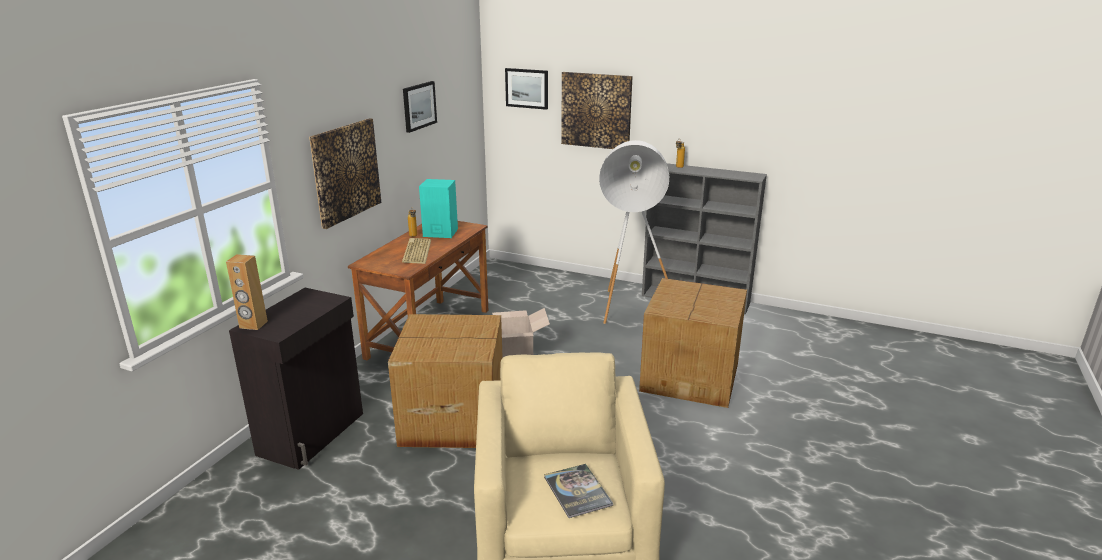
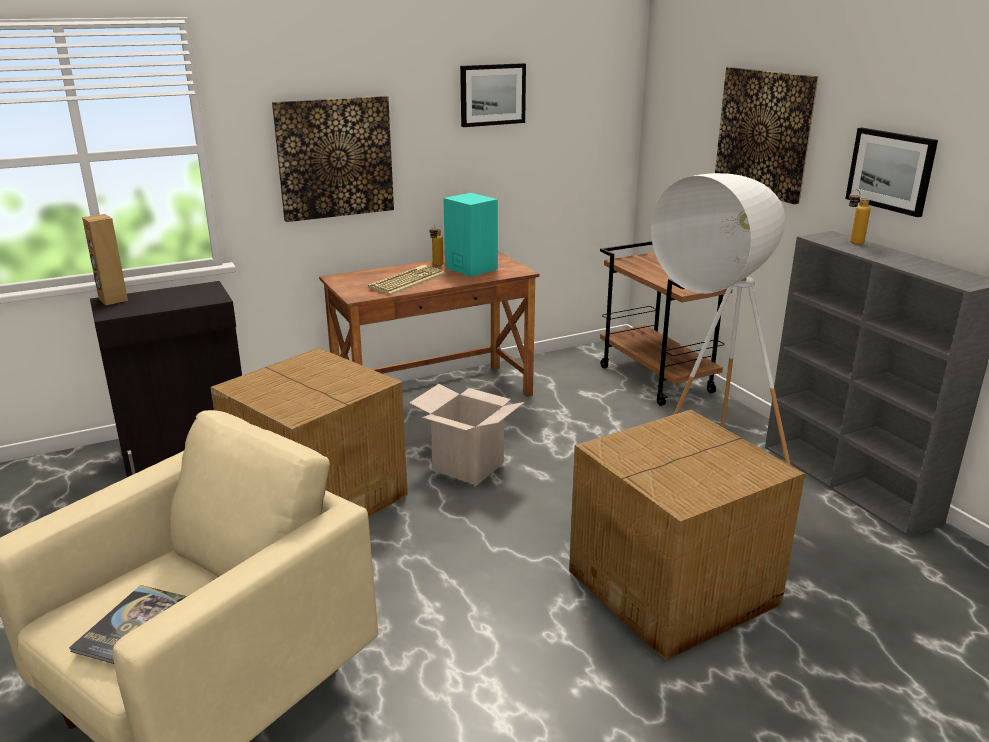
camera: 40 degrees right, 0 degrees up
picture [505,68,548,110] -> picture moved to [845,128,938,217]
none -> brown cart [600,241,733,406]

